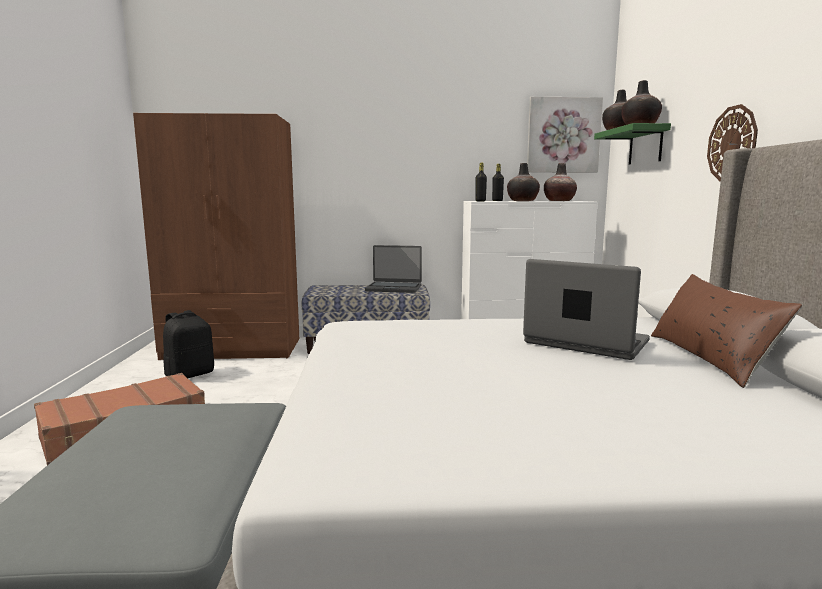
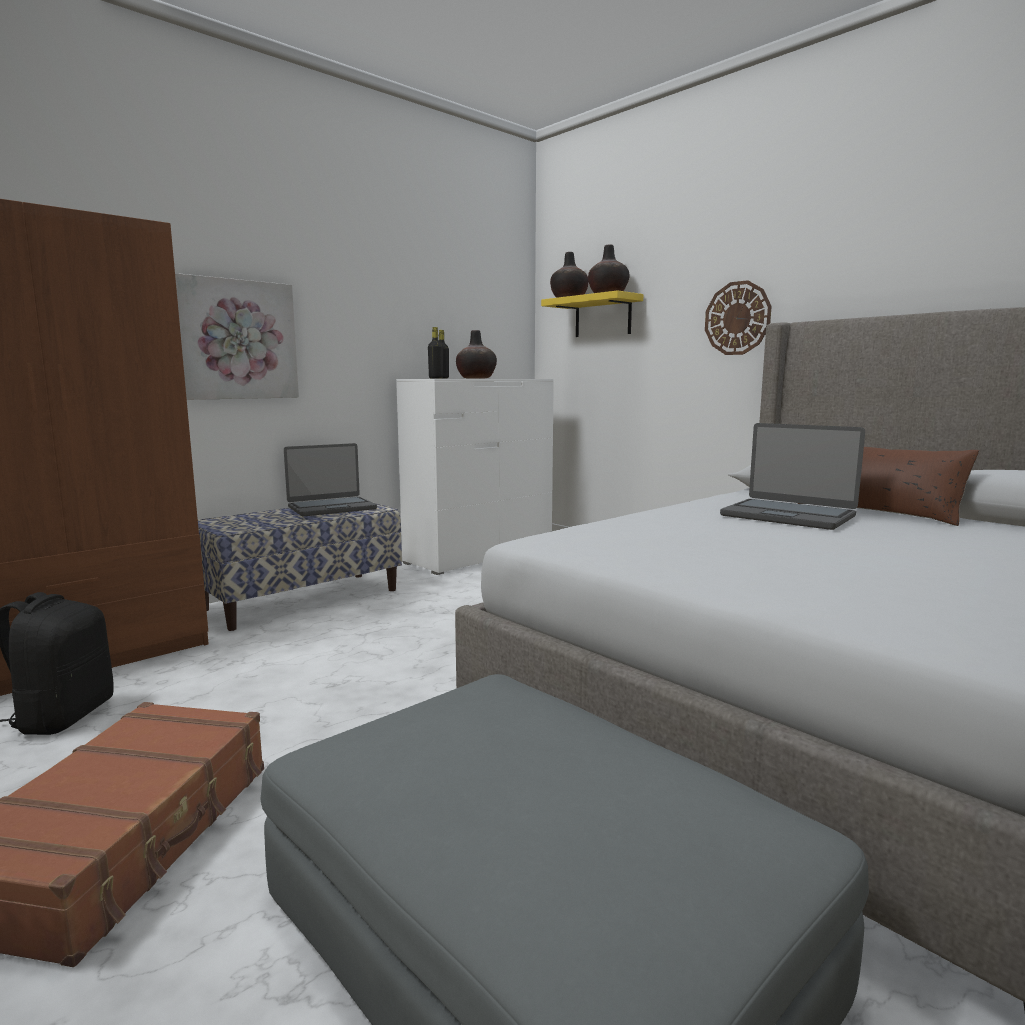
camera: 40 degrees left, 0 degrees up
laptop [523,259,650,360] -> laptop turned 135 degrees counterclockwise [720,423,865,530]
picture [527,97,603,172] -> picture moved to [175,273,299,400]
vase [544,163,577,201] -> none
green shelf [594,123,671,165] -> yellow shelf [541,290,643,337]

